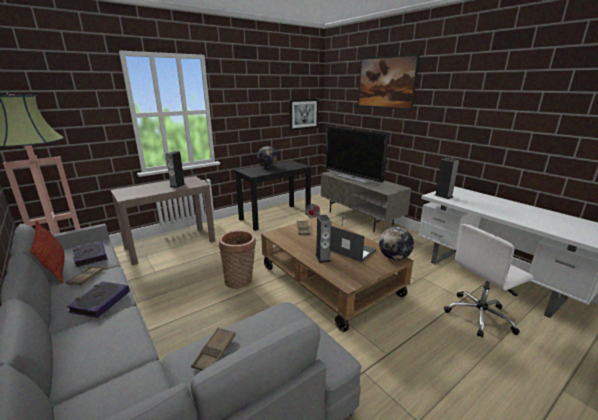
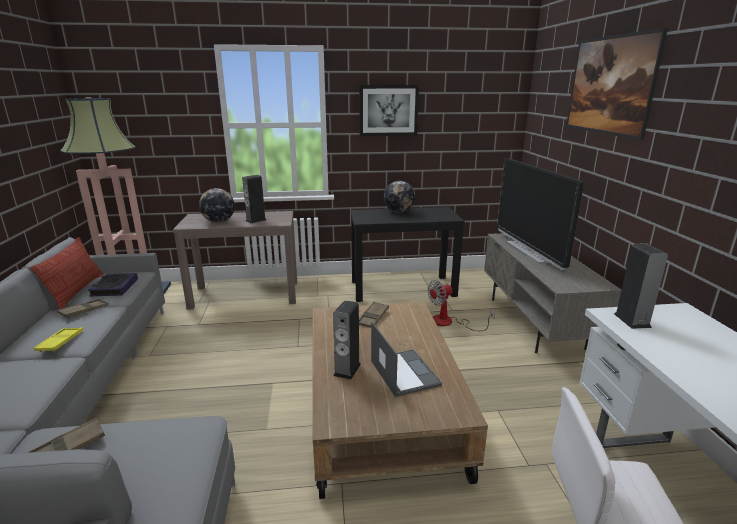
camera: 30 degrees right, 0 degrees up
book [67,281,130,318] -> yellow tray [34,327,83,352]
basket [219,230,256,289] -> none
picture [289,99,319,130] -> picture moved to [359,85,419,136]
globe [379,227,414,260] -> globe moved to [199,188,235,223]

